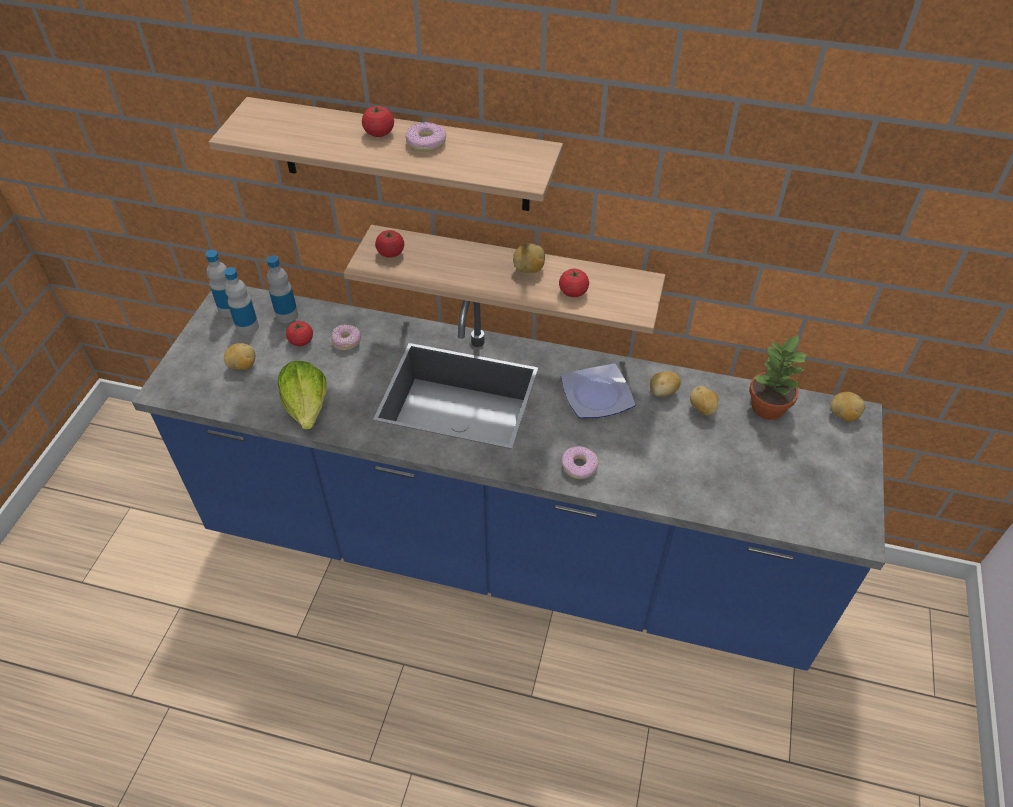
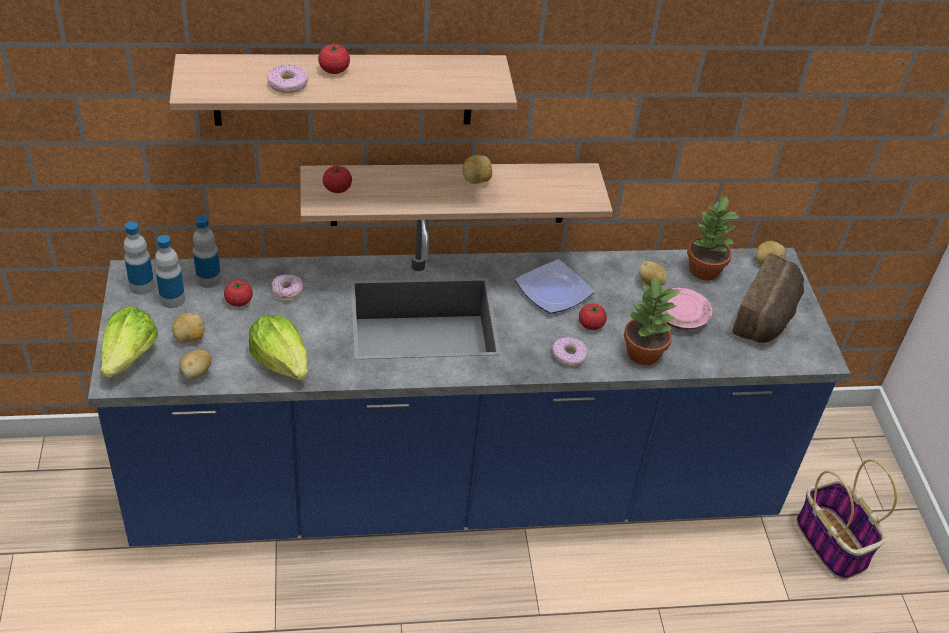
camera: 25 degrees left, 5 degrees down
donut [405,122,446,152] -> donut moved to [267,65,308,93]
tomato [559,269,589,297] -> tomato moved to [579,303,607,330]
potato [650,371,681,397] -> potato moved to [179,350,211,379]
none -> lettuce [101,306,158,378]
none -> potted plant [624,275,681,365]
none -> pink plate [661,288,712,330]
none -> bread [732,253,804,343]
none -> basket [796,459,897,580]

